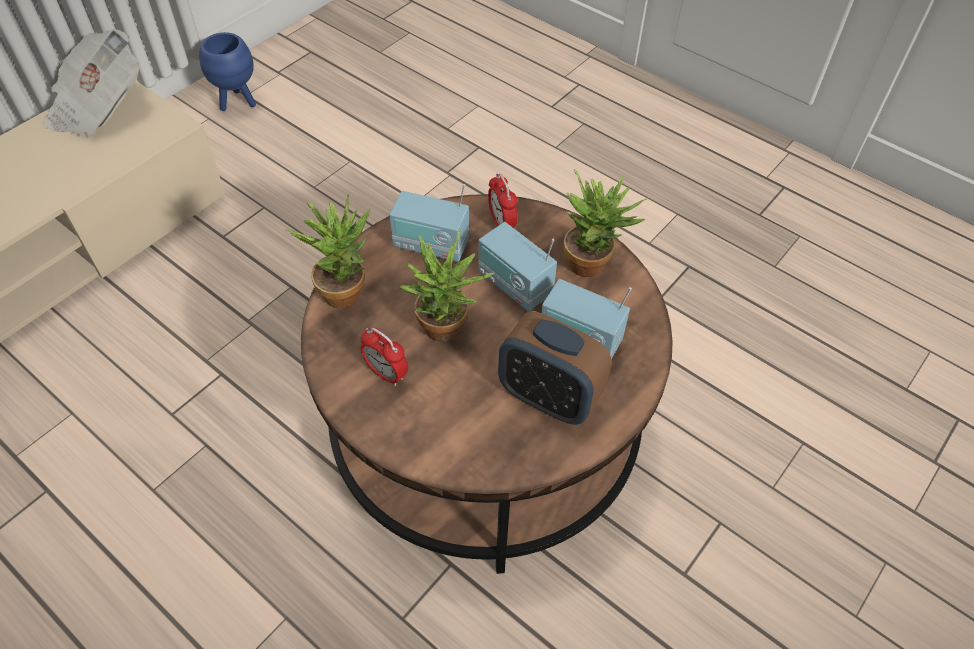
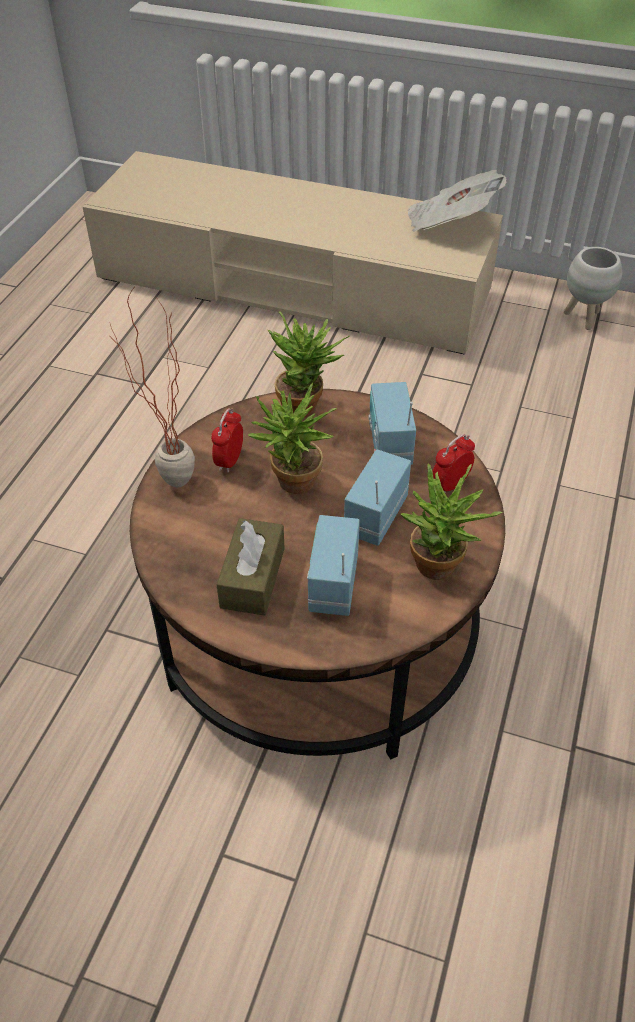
camera: 70 degrees right, 5 degrees down
blue planter [199,32,256,111] -> white planter [564,247,622,330]
alarm clock [498,311,612,425] -> brown tissue box [217,518,285,615]
none -> potted plant [110,288,195,487]

